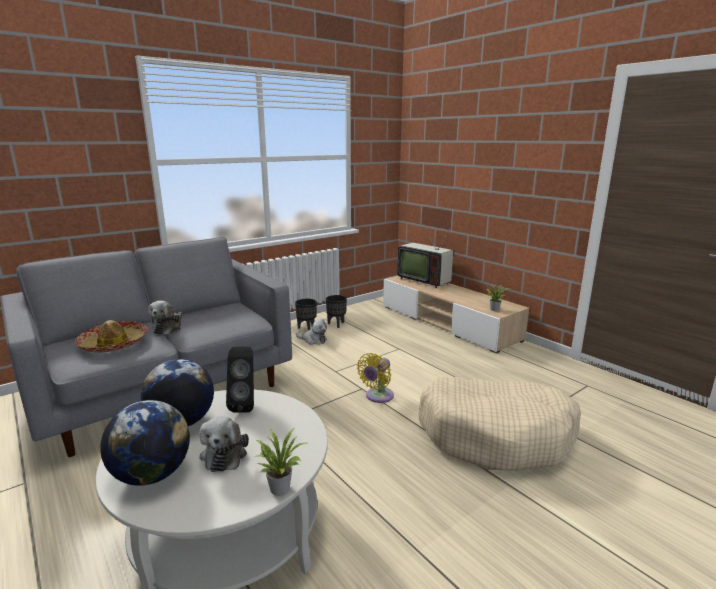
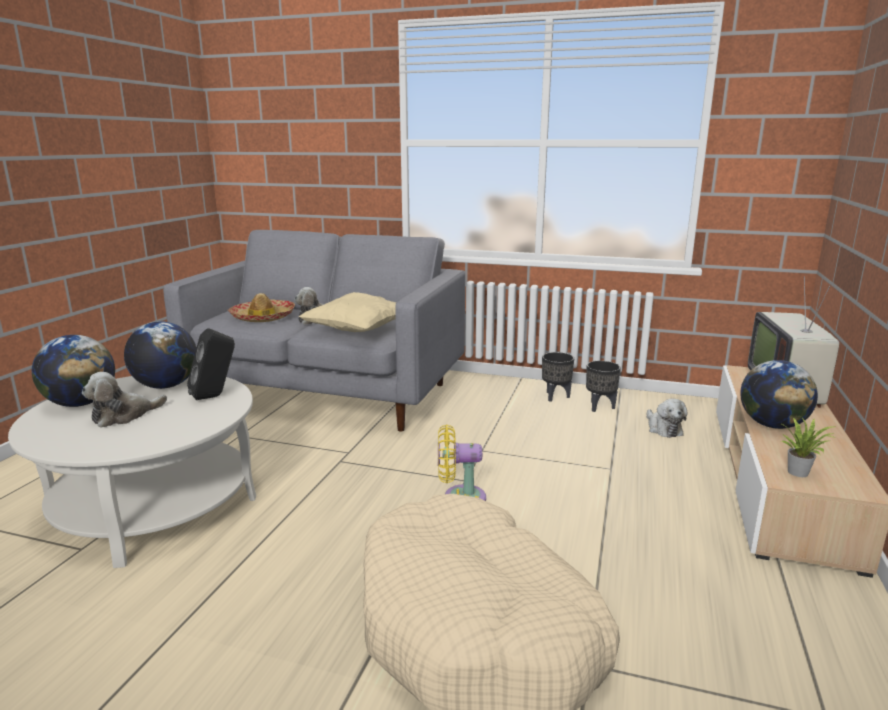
camera: 55 degrees right, 0 degrees up
potted plant [255,428,307,496] -> none
plush toy [296,319,327,345] -> plush toy moved to [647,399,687,438]
none -> beige pillow [299,292,396,332]
none -> globe [740,360,818,429]

